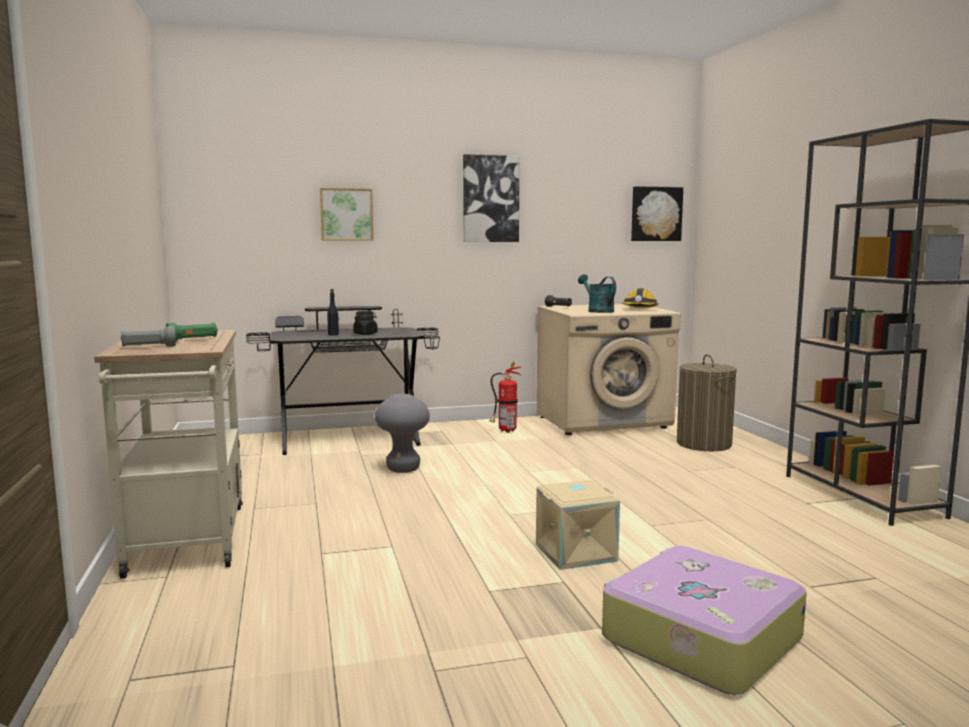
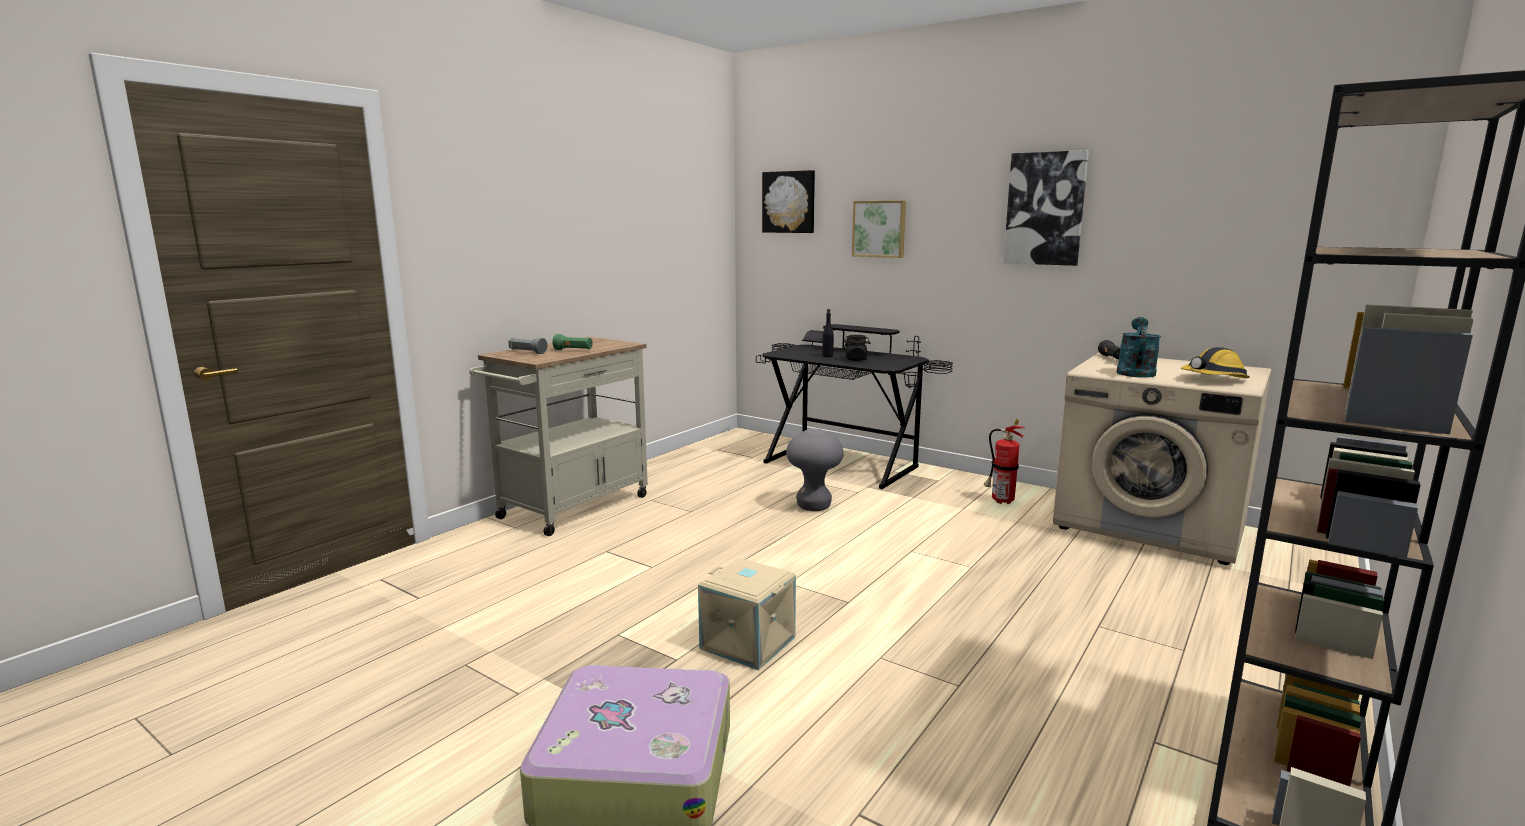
camera: 50 degrees right, 5 degrees up
picture [631,186,683,241] -> picture moved to [762,170,815,233]
laundry basket [677,354,737,451] -> none

